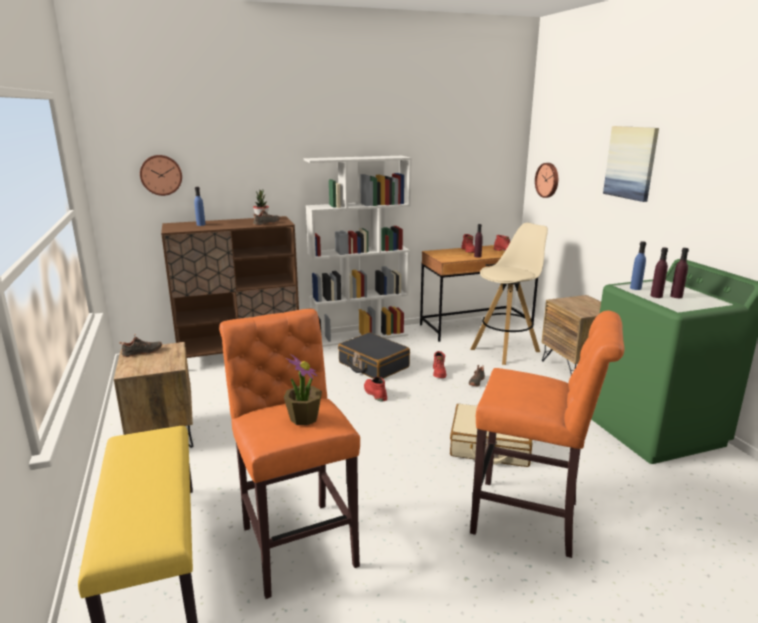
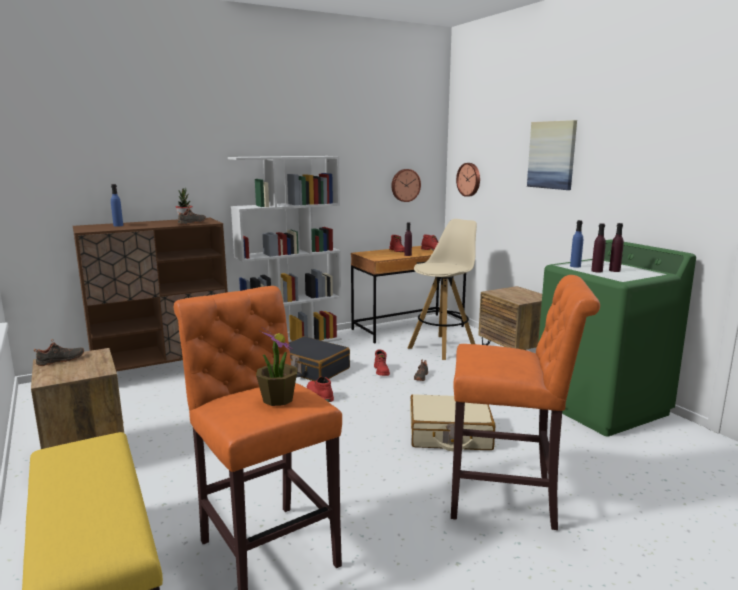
camera: 10 degrees left, 5 degrees down
wall clock [140,155,182,196] -> wall clock moved to [391,169,421,202]

